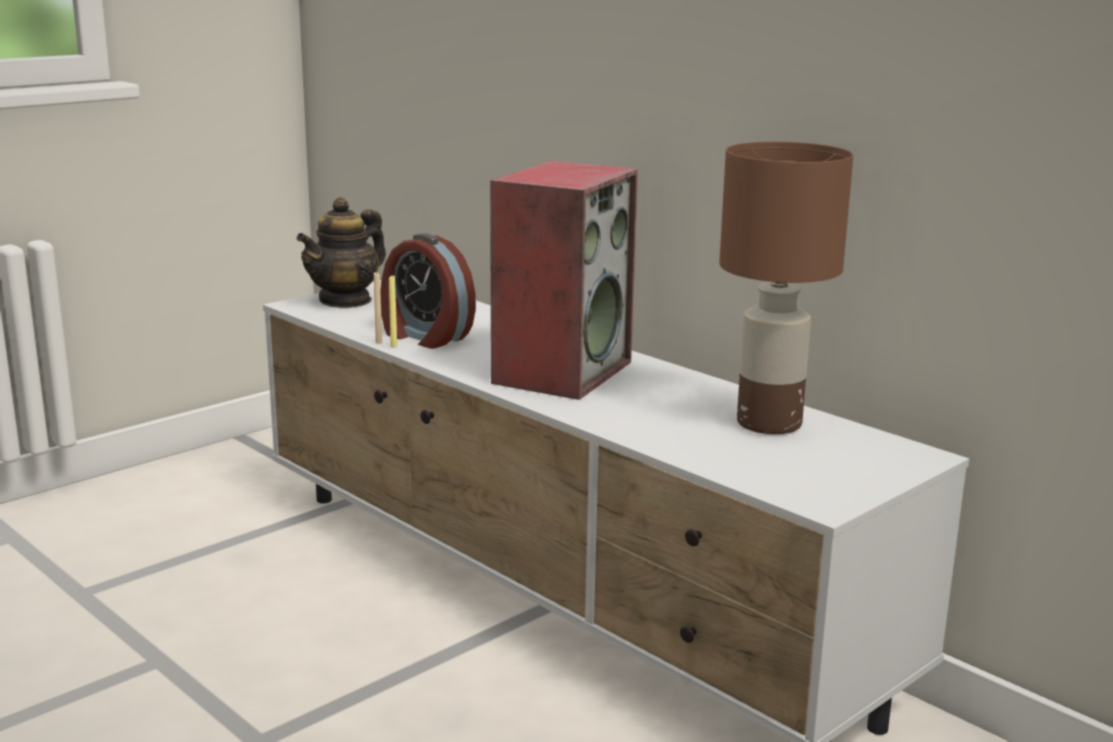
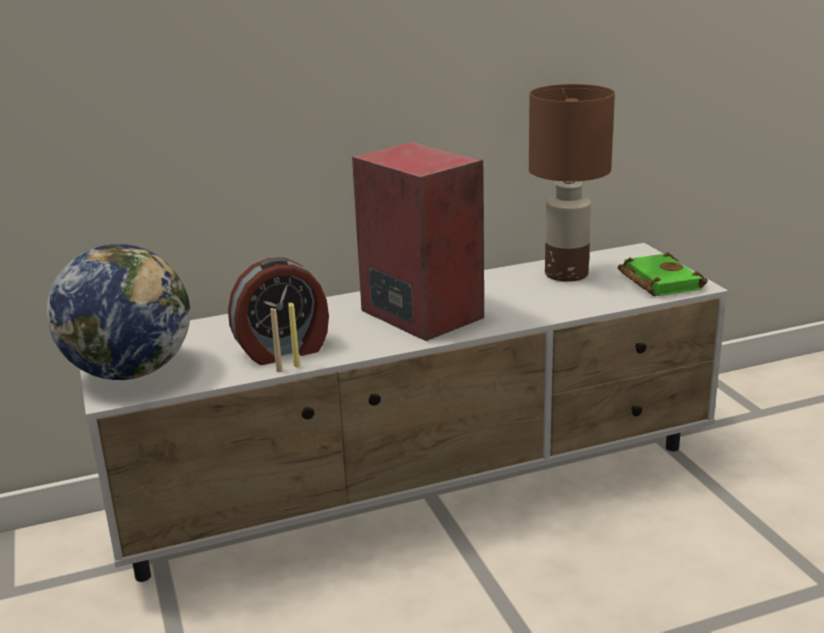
camera: 65 degrees left, 5 degrees up
teapot [296,197,386,308] -> globe [47,244,190,380]
none -> green book [617,252,708,296]

